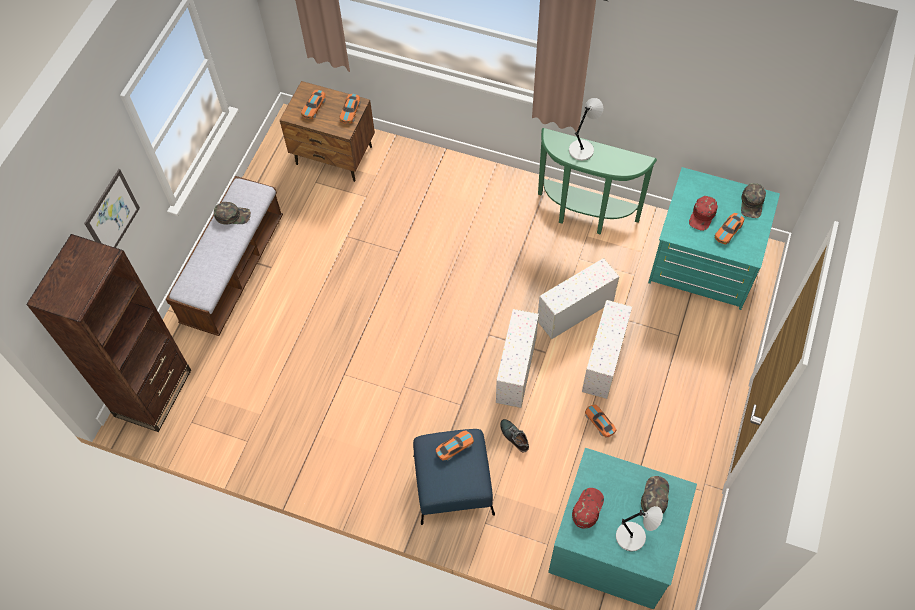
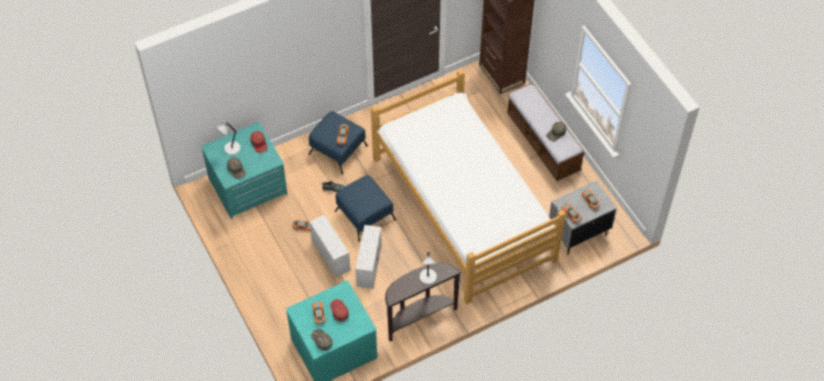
camera: 130 degrees right, 5 degrees down
picture [84,169,140,248] -> none
brown nightstand [280,81,375,182] -> grey nightstand [549,181,617,254]
white storage box [496,309,539,408] -> blue ottoman [335,175,396,242]
green console table [538,128,657,235] -> brown console table [385,263,461,341]
none -> bed [371,70,566,304]

